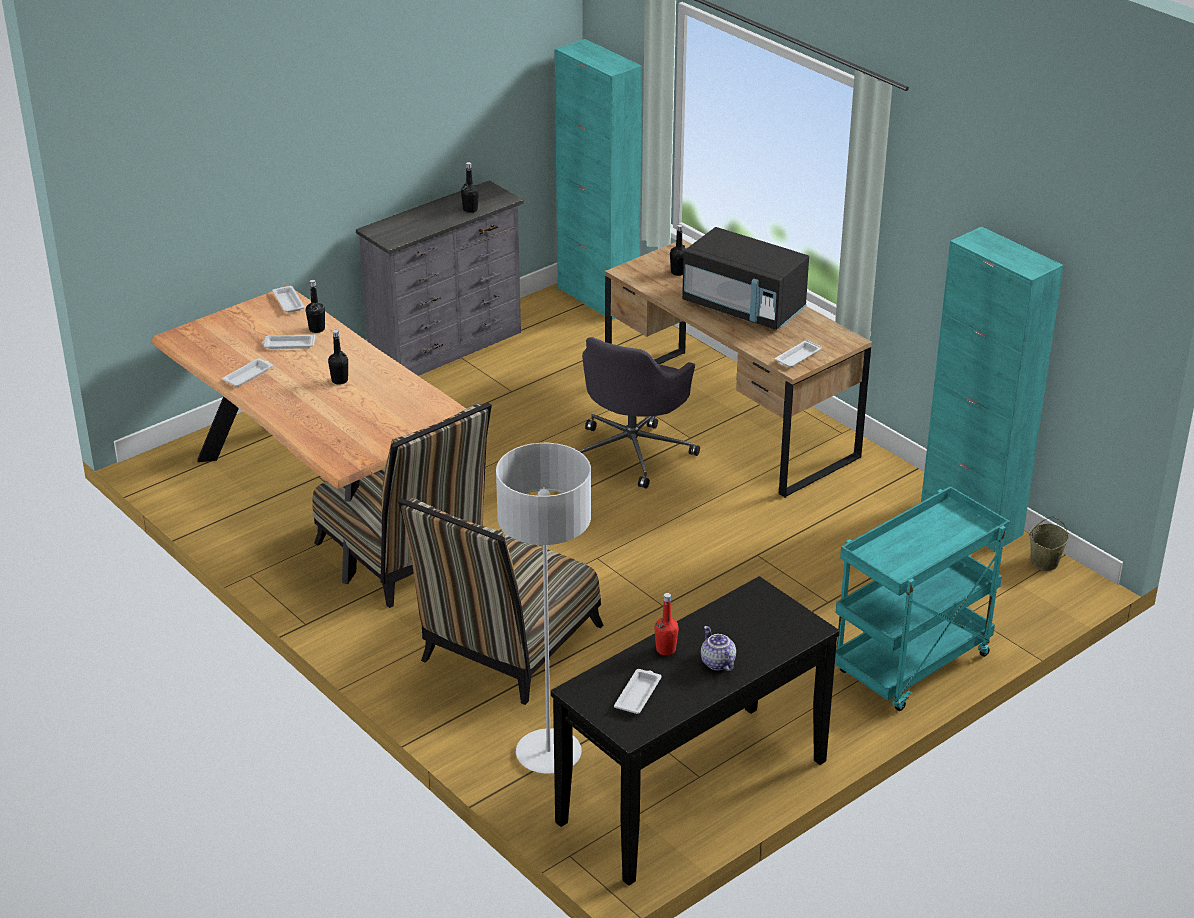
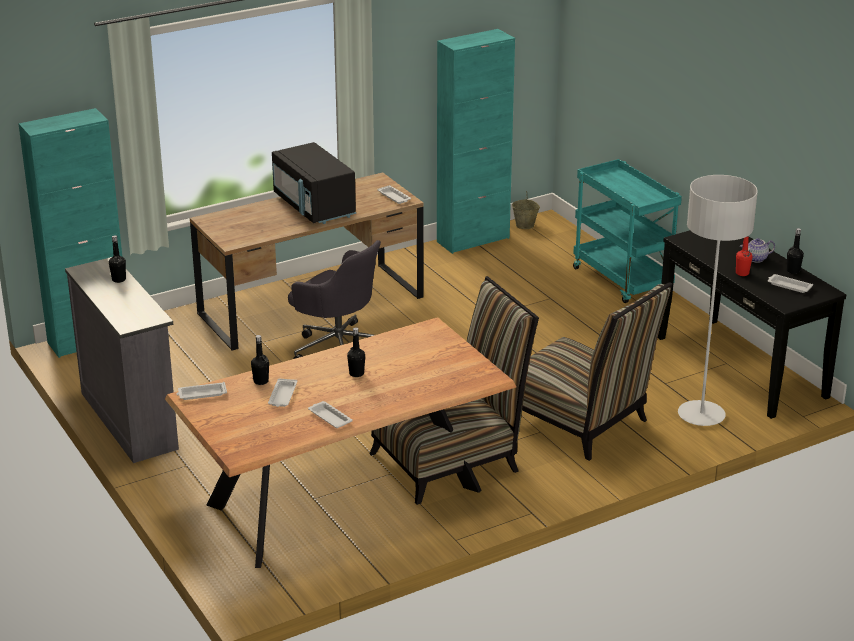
camera: 80 degrees left, 5 degrees down
black bottle [670,224,686,276] -> black bottle moved to [787,228,804,274]
black microwave [682,227,809,330] -> black microwave turned 105 degrees clockwise [272,142,356,224]

